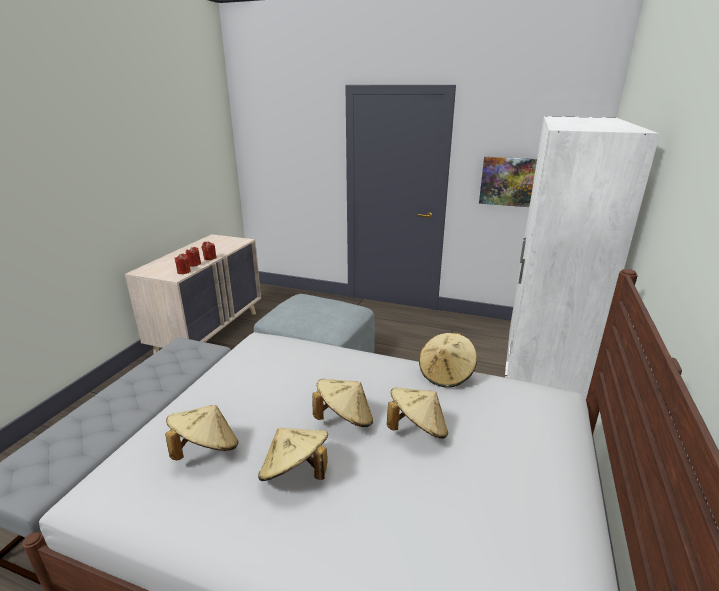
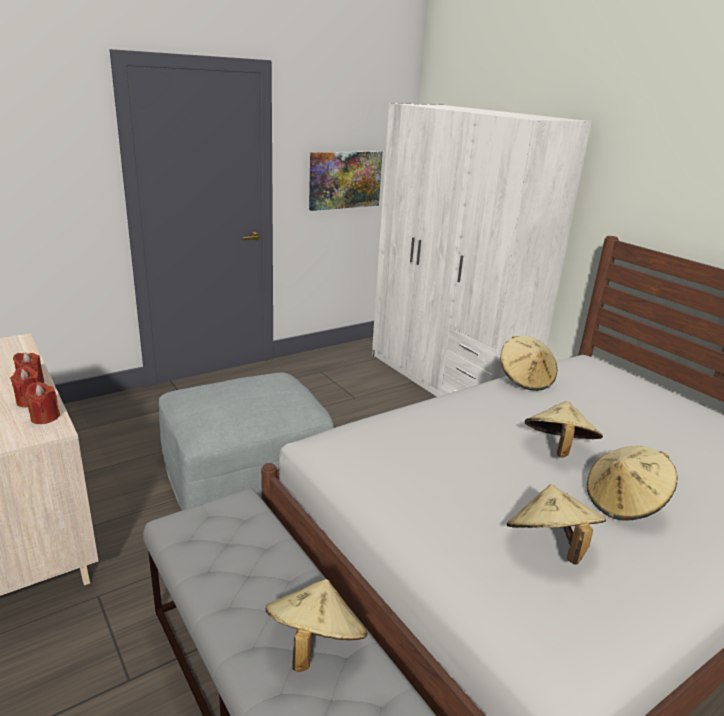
camera: 55 degrees left, 0 degrees up
beige hat [387,387,448,439] -> beige hat moved to [266,579,368,672]

